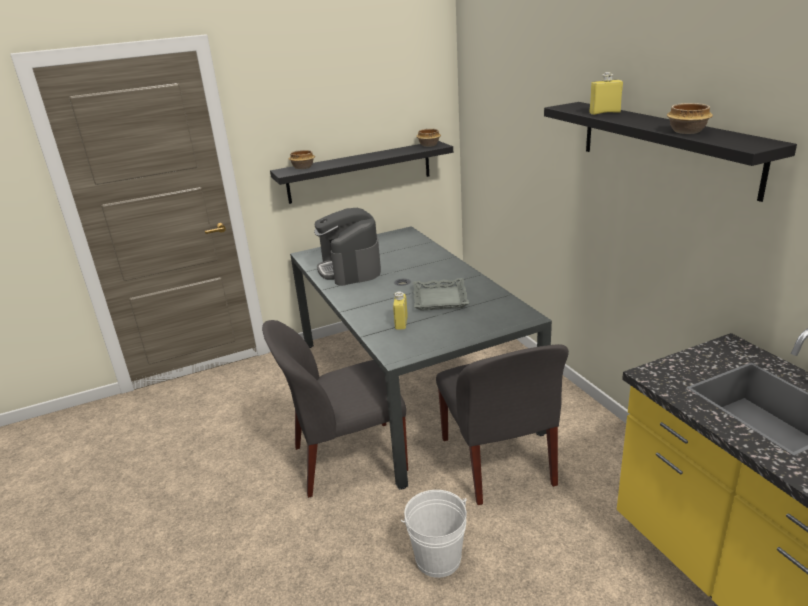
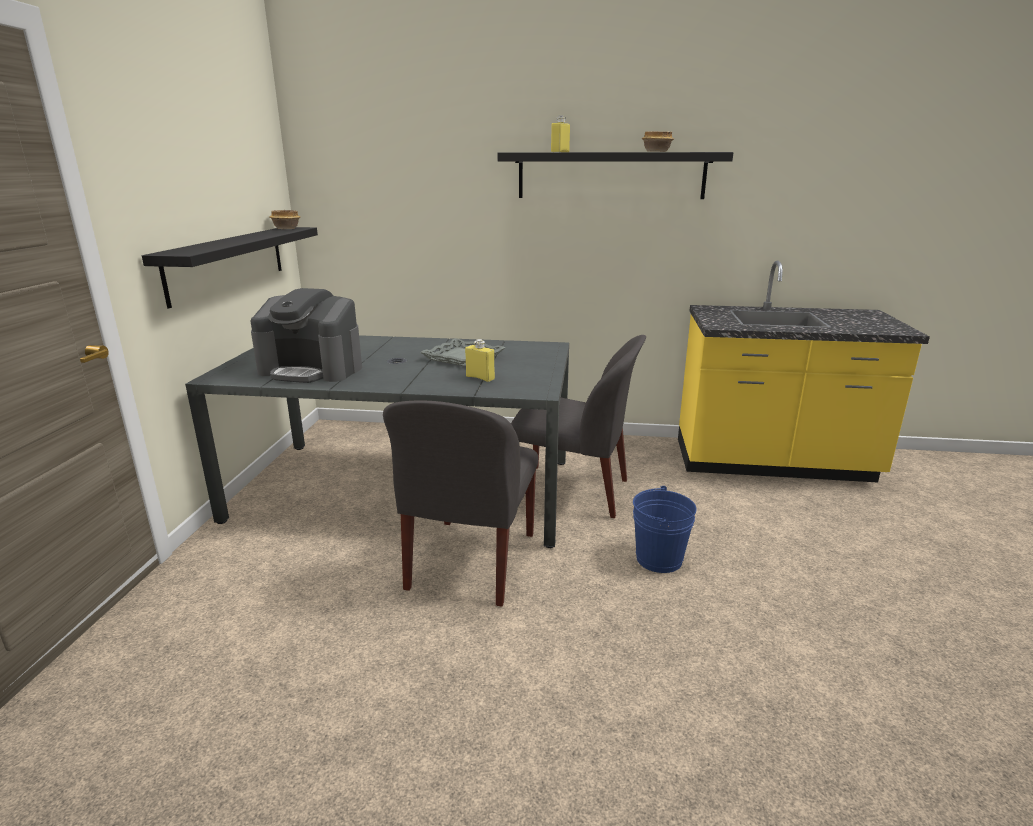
camera: 60 degrees left, 5 degrees down
bowl [289,150,315,169] -> none
white bucket [401,490,467,578] -> blue bucket [633,486,697,573]

